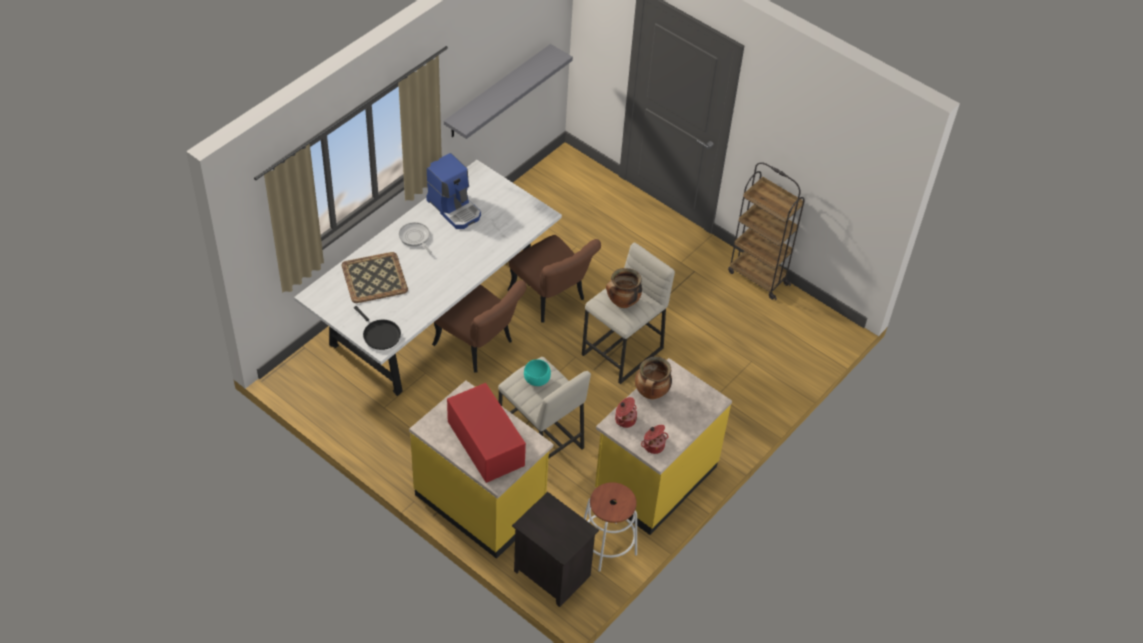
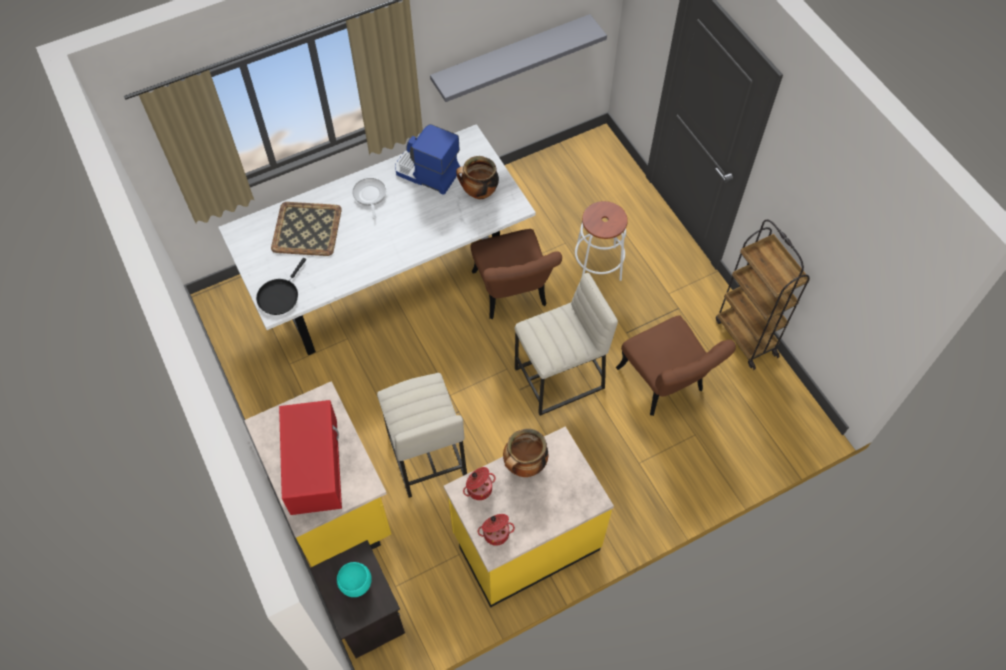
camera: 25 degrees right, 10 degrees up
black frying pan [354,306,401,350] -> black frying pan turned 45 degrees clockwise [256,258,306,315]
coffee machine [426,153,481,229] -> coffee machine turned 135 degrees clockwise [395,124,460,195]
brown chair [432,280,527,373] -> brown chair moved to [616,315,736,416]
turquoise bowl [524,359,551,386] -> turquoise bowl moved to [337,562,372,597]
white stool [584,482,637,572] -> white stool moved to [575,201,628,281]
cooking pot [606,268,642,308] -> cooking pot moved to [456,156,499,200]

